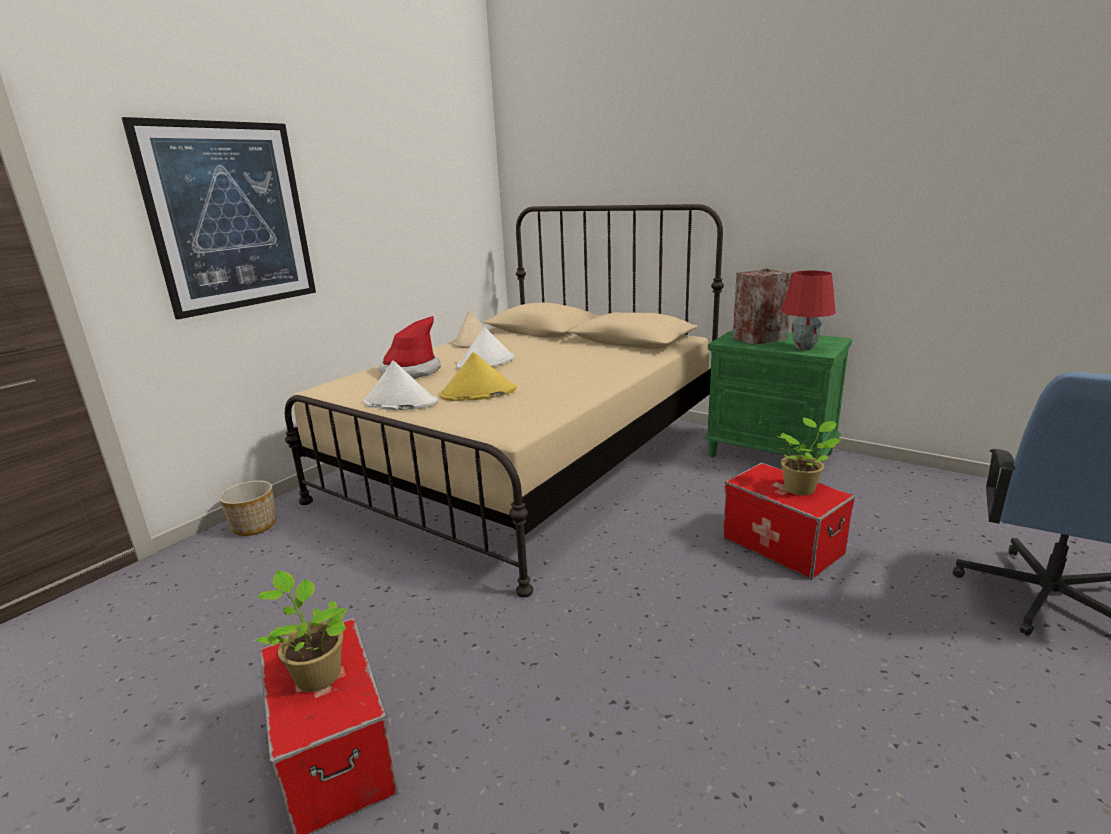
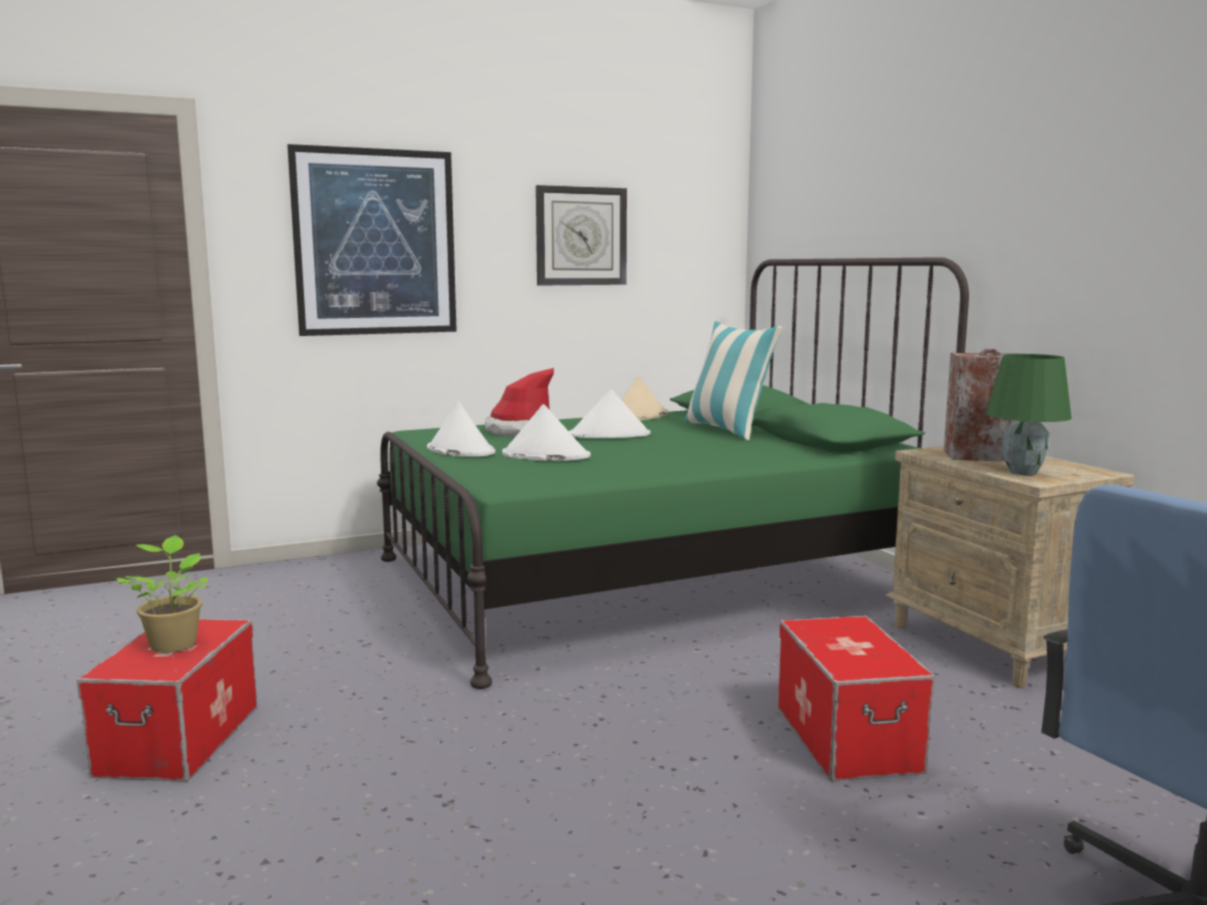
camera: 30 degrees right, 10 degrees down
planter [219,480,276,536] -> none
beige bed [285,204,724,597] -> green bed [377,257,969,689]
yellow hat [440,352,517,401] -> white hat [502,404,591,461]
green nightstand [703,329,852,463] -> beige nightstand [885,446,1135,688]
potted plant [776,417,842,495] -> none
red table lamp [782,271,836,350] -> green table lamp [986,354,1072,475]
none -> wall clock [536,185,627,285]
none -> pillow [684,321,783,441]

